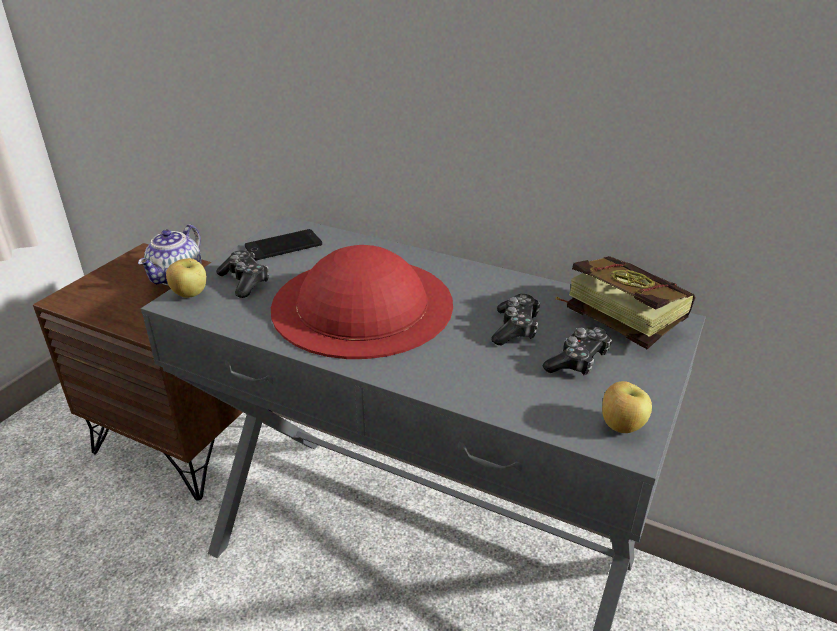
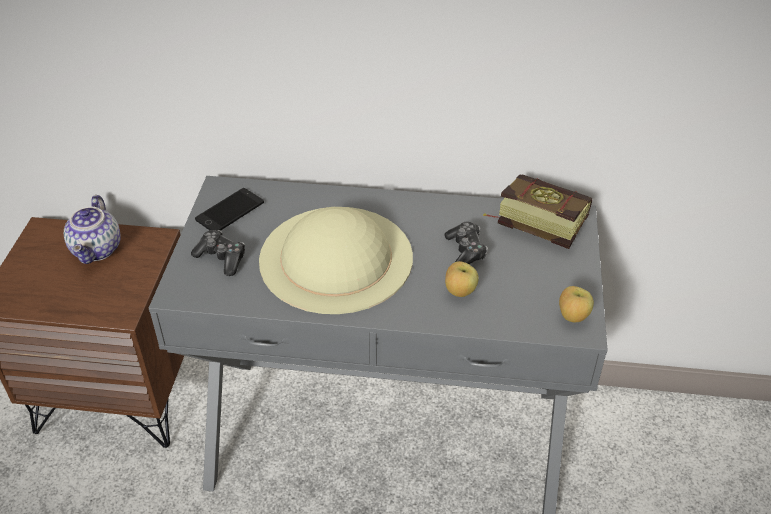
camera: 20 degrees left, 10 degrees up
apple [166,258,207,298] -> apple moved to [445,261,478,297]
red hat [271,245,453,359] -> beige hat [259,207,413,314]
game controller [543,327,612,375] -> none

